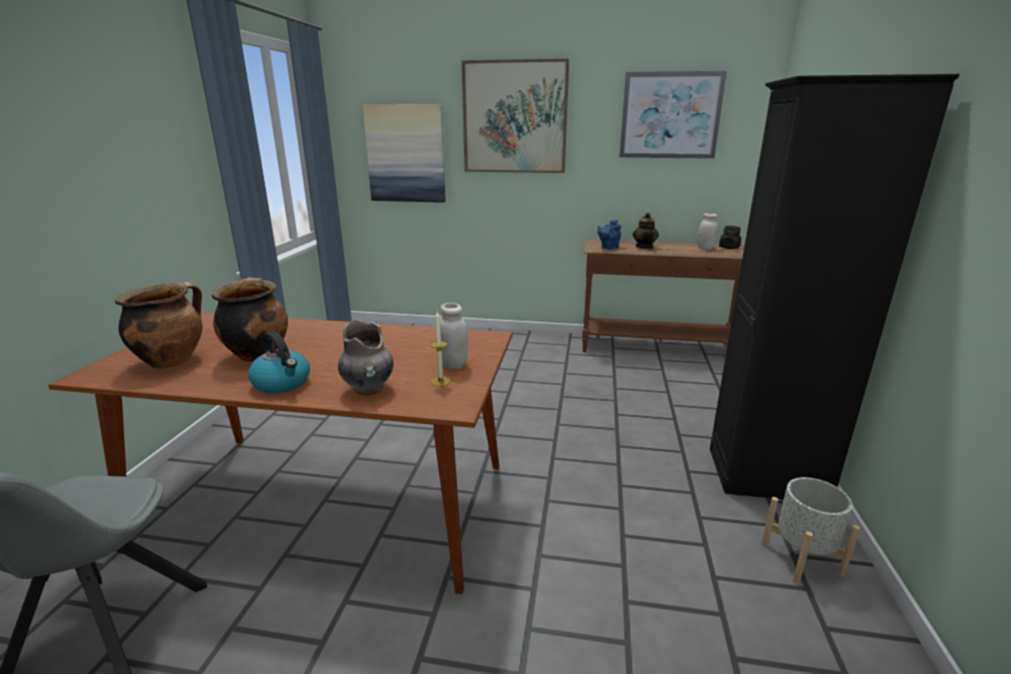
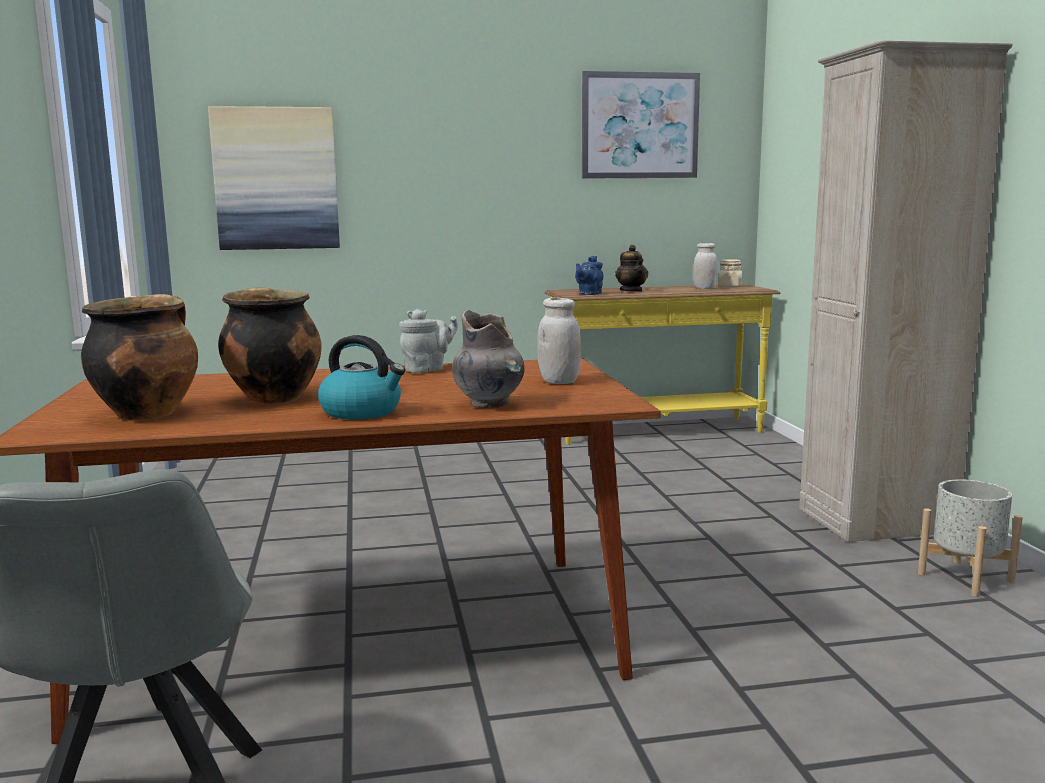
camera: 20 degrees left, 10 degrees down
candle [430,312,451,386] -> none
picture [462,59,569,173] -> none
brown console table [582,239,745,352] -> yellow console table [544,284,781,445]
black cabinet [710,74,960,500] -> beige cabinet [799,41,1013,542]
black jar [719,226,741,249] -> beige jar [718,259,742,287]
none -> grey teapot [399,309,458,373]

